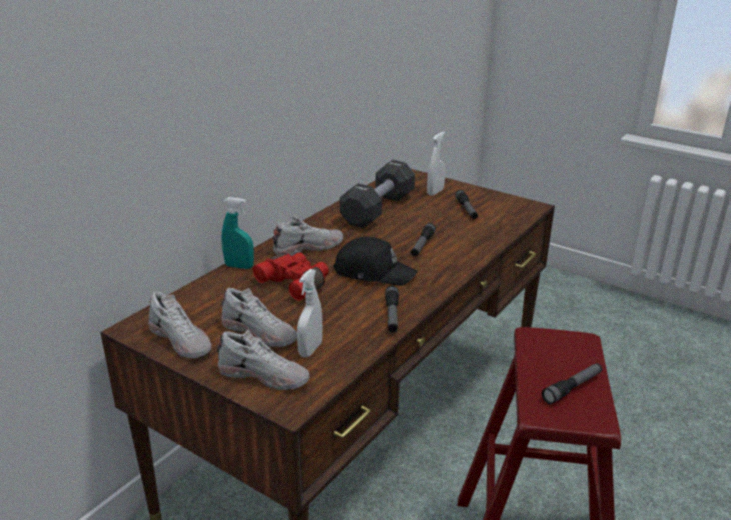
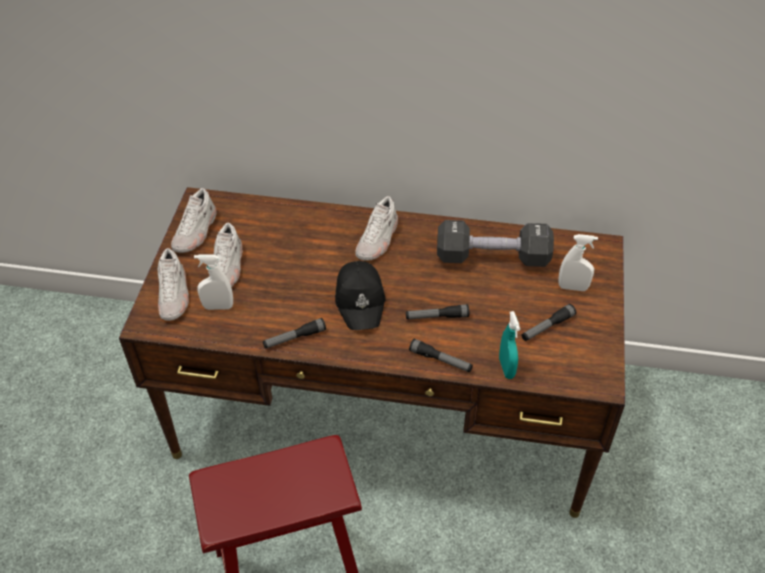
camera: 65 degrees right, 20 degrees up
turquoise spray bottle [221,197,254,269] -> turquoise spray bottle moved to [499,311,520,379]
red binoculars [253,252,329,301] -> none
white shoe [273,216,343,256] -> white shoe turned 75 degrees clockwise [355,196,398,260]
flashlight [542,363,602,404] -> flashlight moved to [409,339,473,372]

